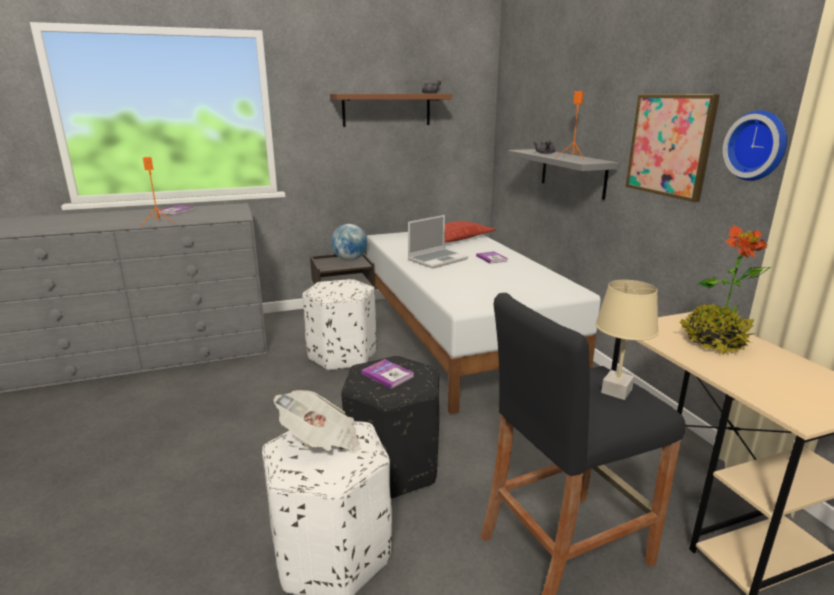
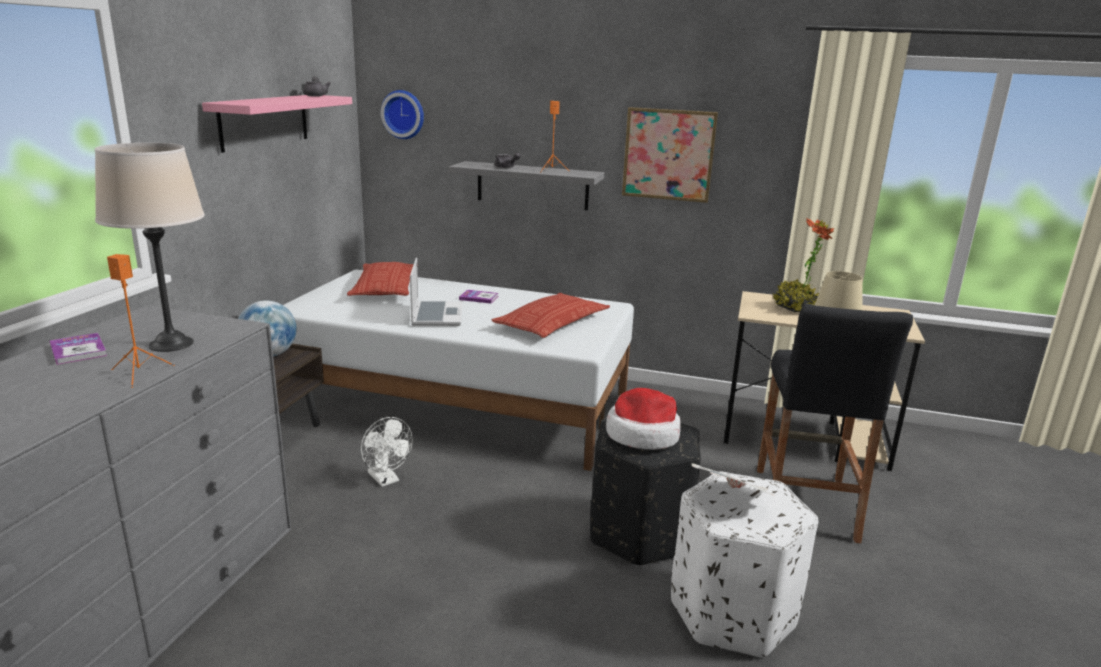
camera: 55 degrees left, 0 degrees up
white ottoman [302,279,376,371] -> white fan [361,417,413,487]
brown shelf [330,94,452,127] -> pink shelf [202,95,352,153]
book [361,359,413,389] -> hat [606,388,681,450]
wall clock [723,110,787,181] -> wall clock moved to [381,90,424,139]
none -> beige table lamp [95,143,205,352]
none -> pillow [492,293,610,338]

